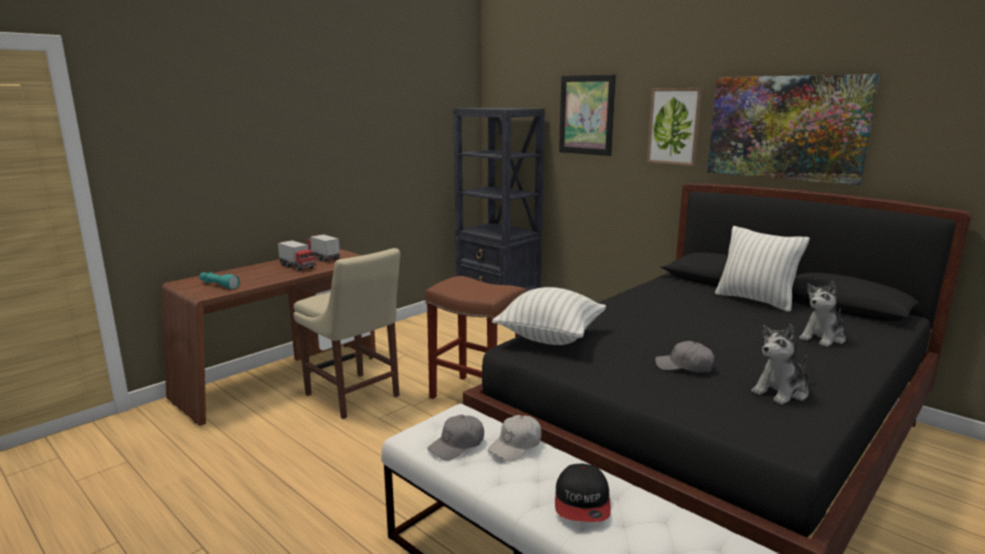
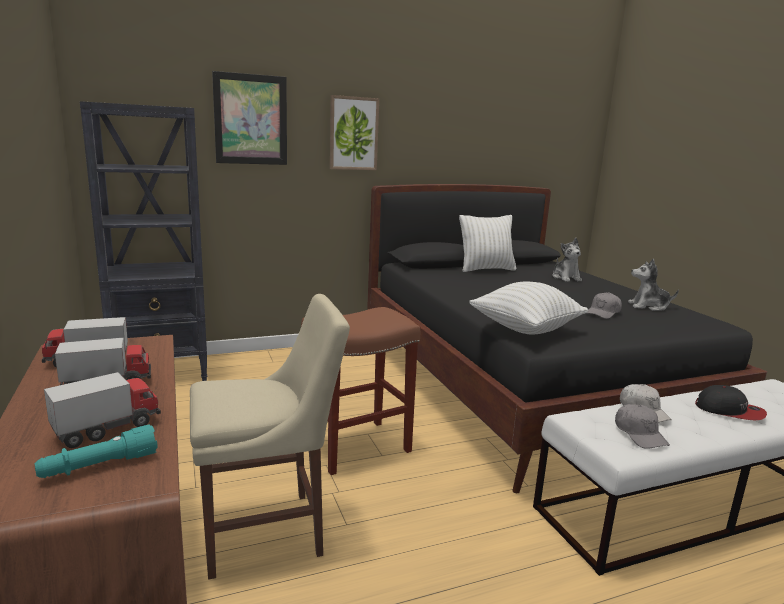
camera: 65 degrees left, 0 degrees up
picture [707,74,880,185] -> none
plush toy [751,324,809,405] -> plush toy turned 105 degrees clockwise [628,259,679,311]
none -> toy truck [44,372,161,448]

